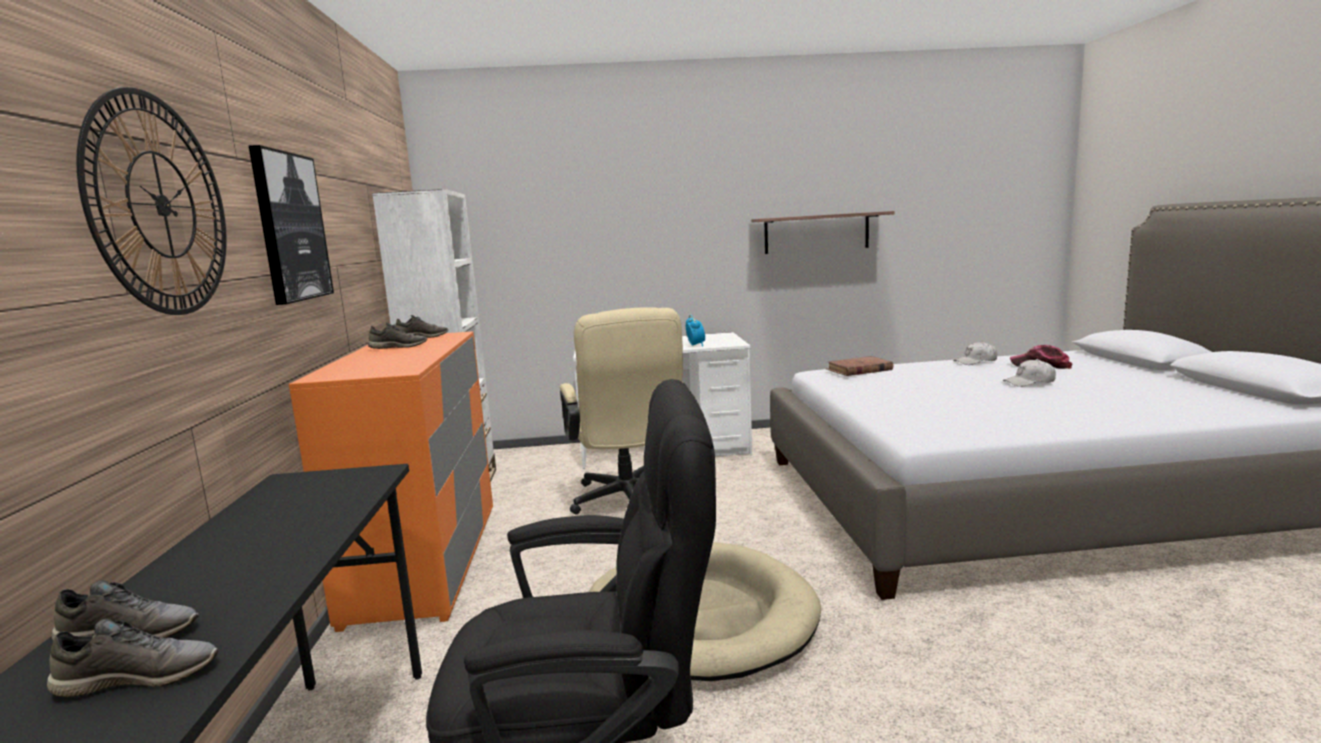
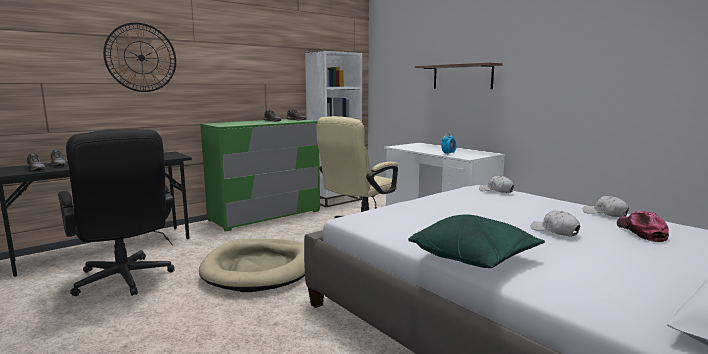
camera: 55 degrees right, 0 degrees up
picture [249,145,334,305] -> none
orange dresser [289,331,493,632] -> green dresser [200,119,320,232]
shelf [751,211,895,254] -> shelf moved to [415,62,503,89]
brown book [826,356,893,376] -> white cap [479,176,514,193]
none -> green pillow [408,214,545,268]

